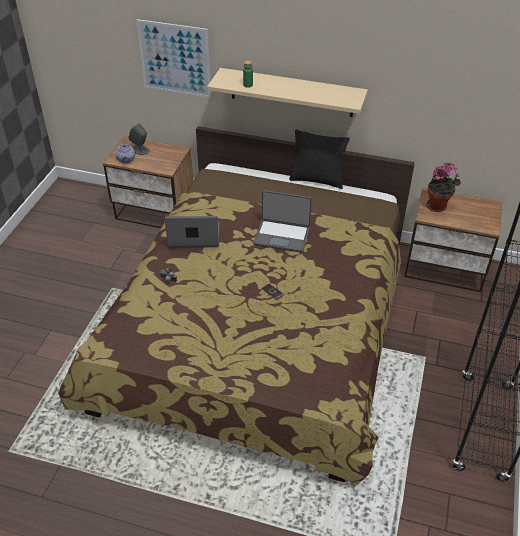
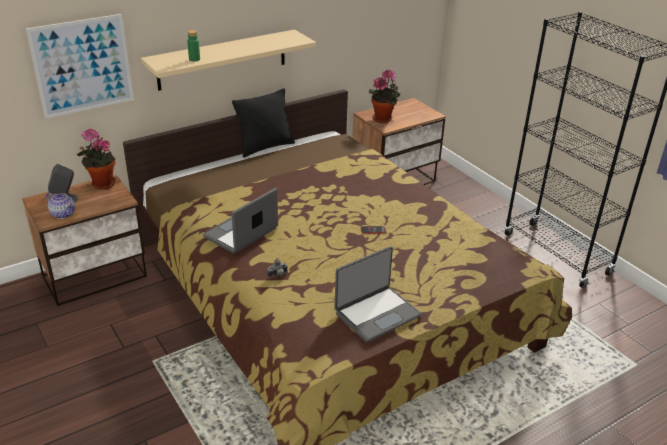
camera: 50 degrees left, 10 degrees down
laptop [253,190,312,253] -> laptop moved to [335,246,421,342]
none -> potted plant [77,128,116,189]

